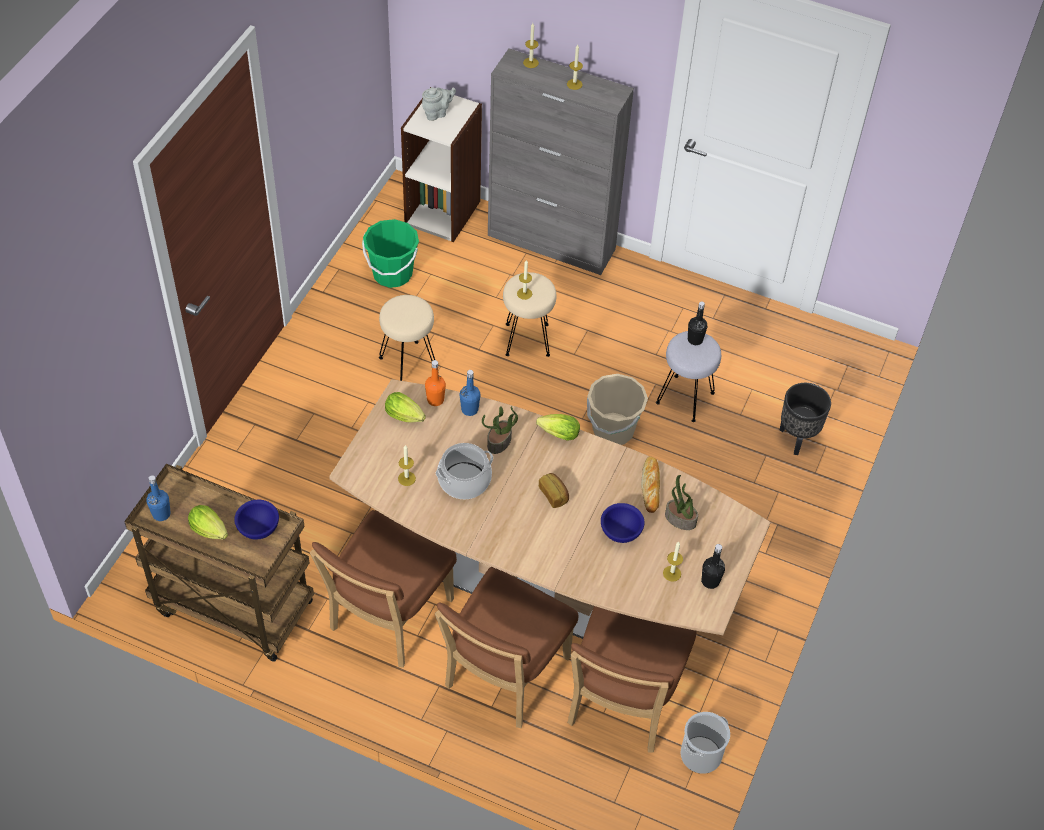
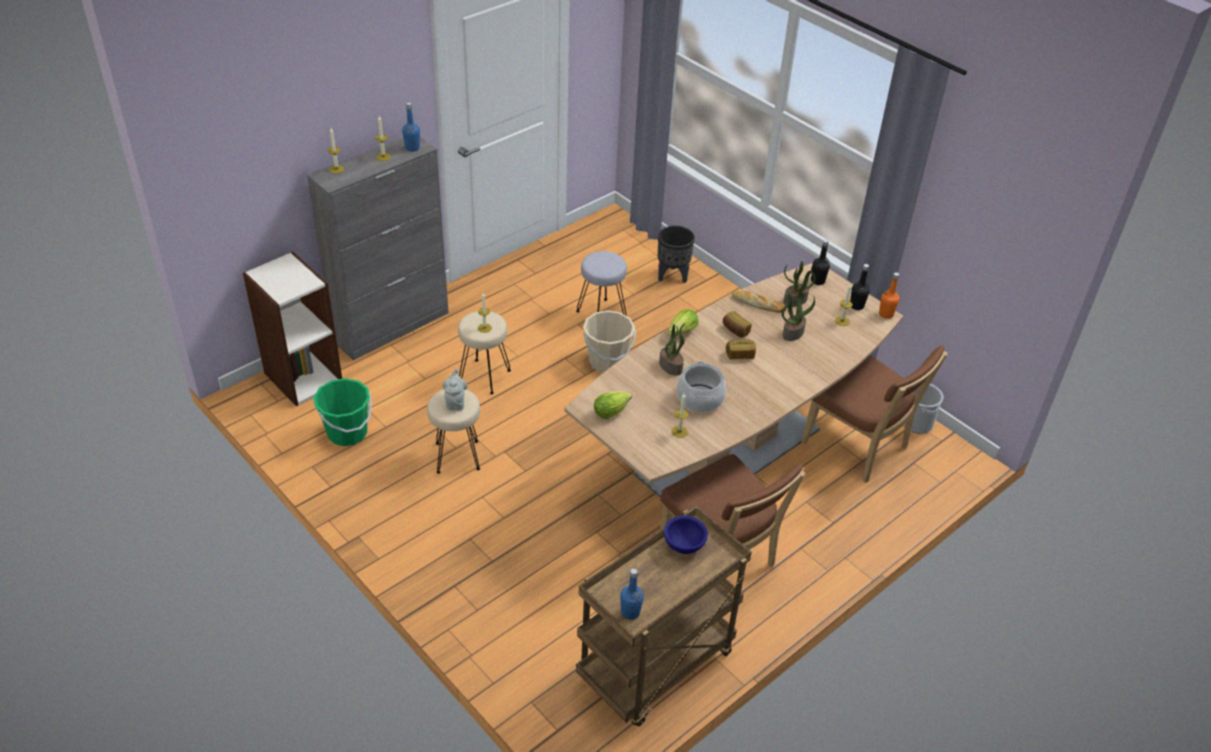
camera: 65 degrees left, 10 degrees down
lettuce [188,505,228,539] -> none
grey teapot [422,87,456,121] -> grey teapot moved to [442,368,467,411]
orange bottle [425,360,446,406] -> orange bottle moved to [879,272,900,319]
brown chair [435,567,578,728] -> none
blue bottle [460,370,480,416] -> blue bottle moved to [402,102,420,152]
blue bowl [601,503,645,543] -> potted plant [782,290,815,341]
black bottle [688,302,707,345] -> black bottle moved to [811,239,830,285]
none -> bread [723,311,752,338]

